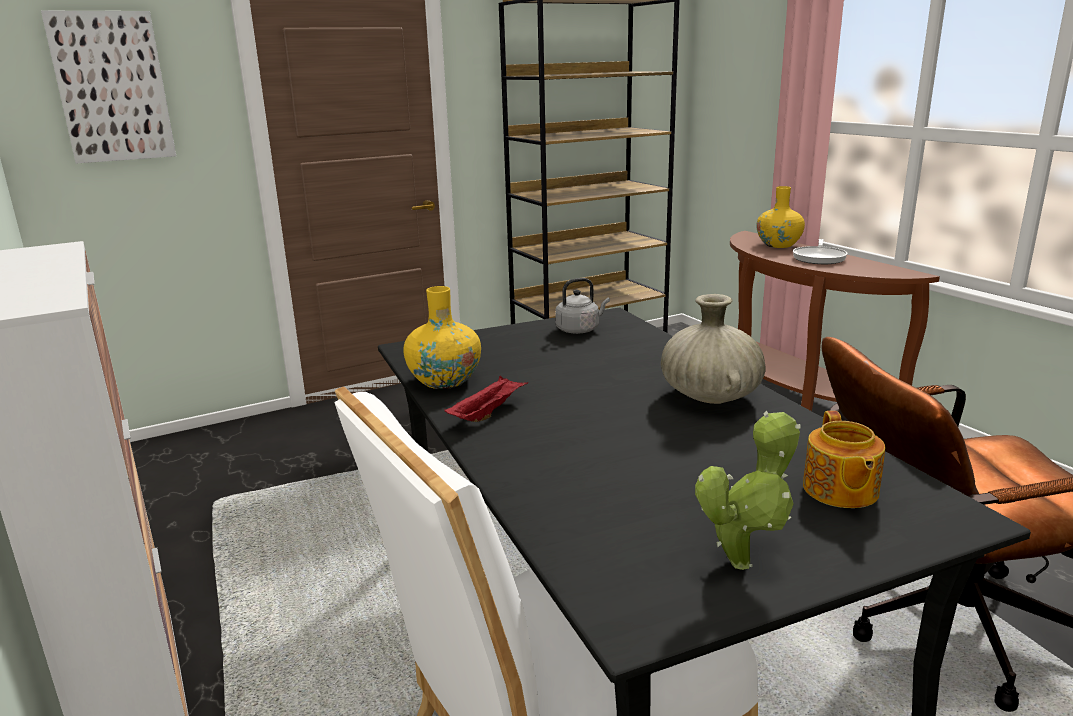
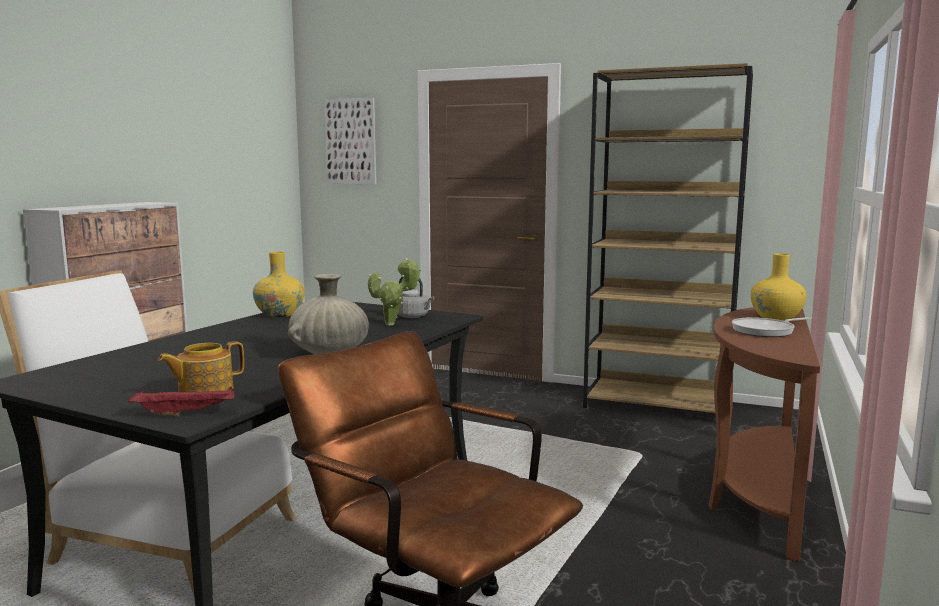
camera: 50 degrees right, 10 degrees down
red tray [444,376,528,422] -> red tray moved to [128,387,235,416]
potted plant [695,411,800,570] -> potted plant moved to [368,258,421,325]

